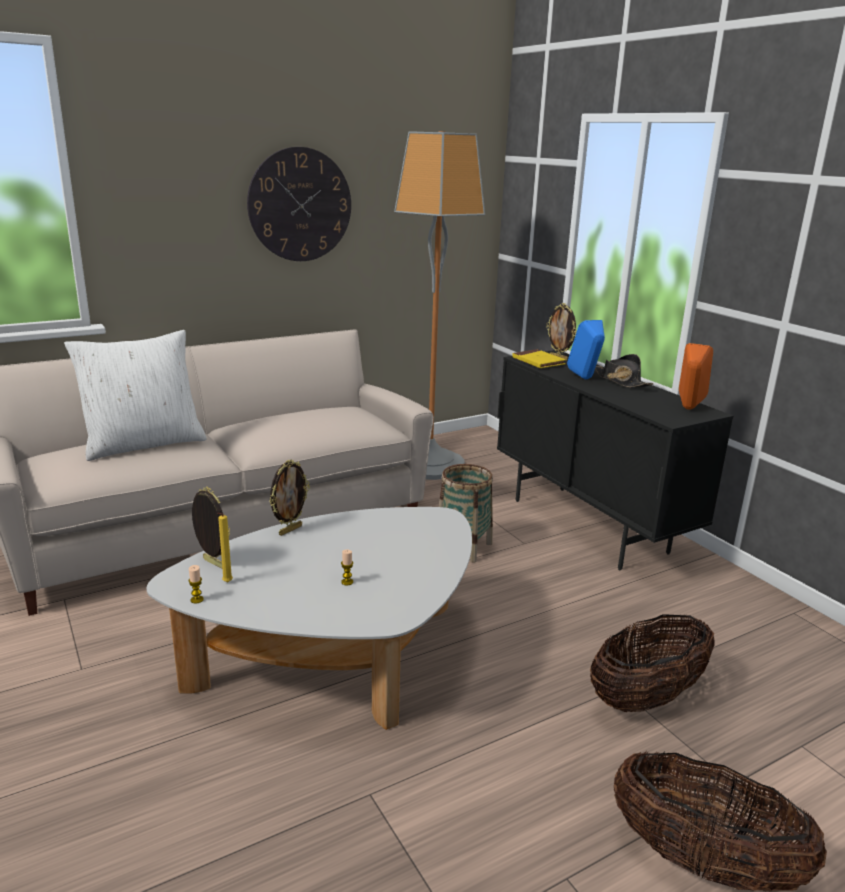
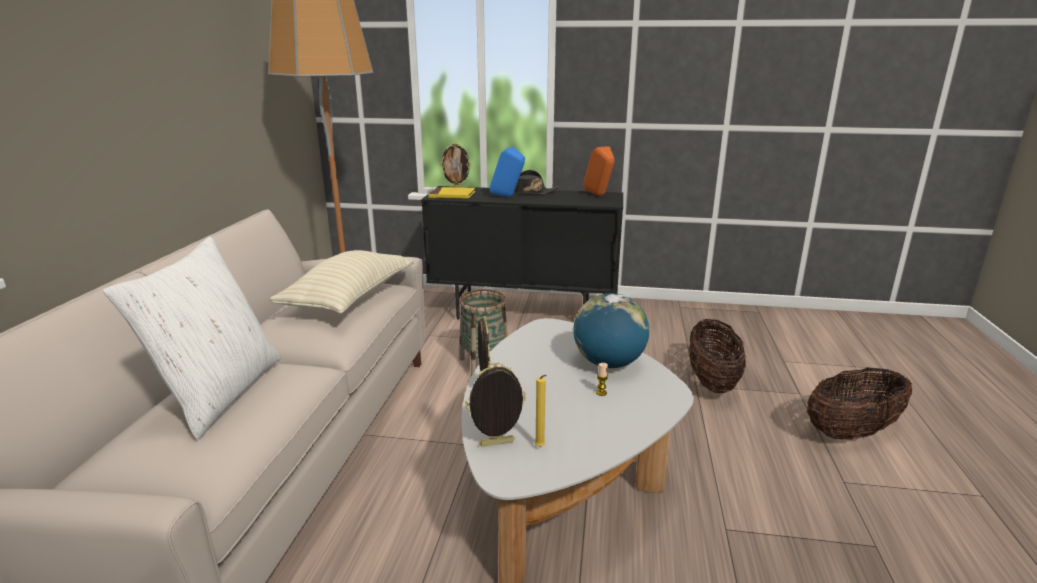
camera: 50 degrees left, 0 degrees up
candle [189,565,204,604] -> none
wall clock [247,147,351,261] -> none
none -> beige pillow [269,250,413,314]
none -> globe [573,293,649,368]

